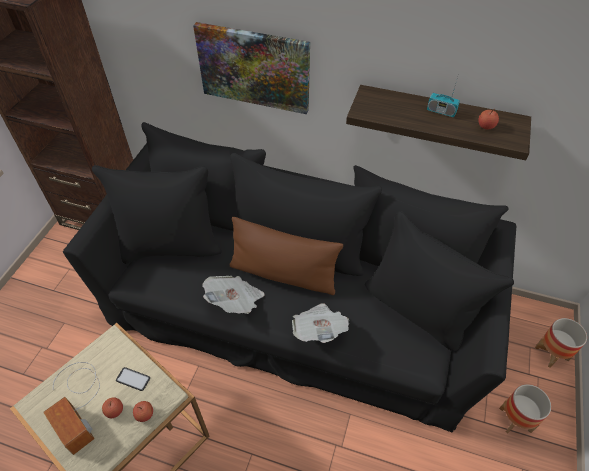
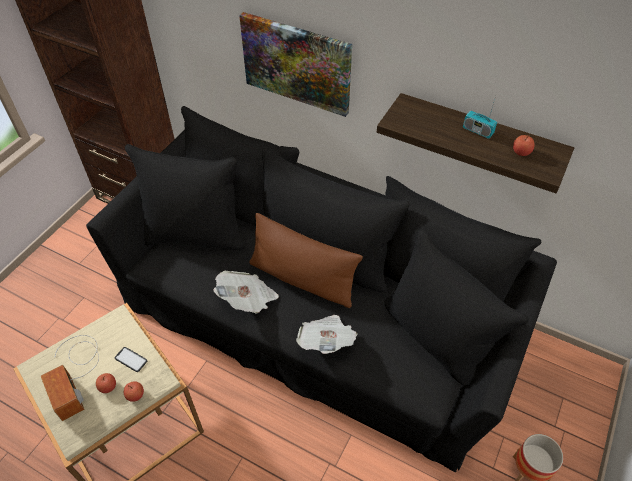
camera: 10 degrees right, 0 degrees up
planter [535,318,587,368] -> none

